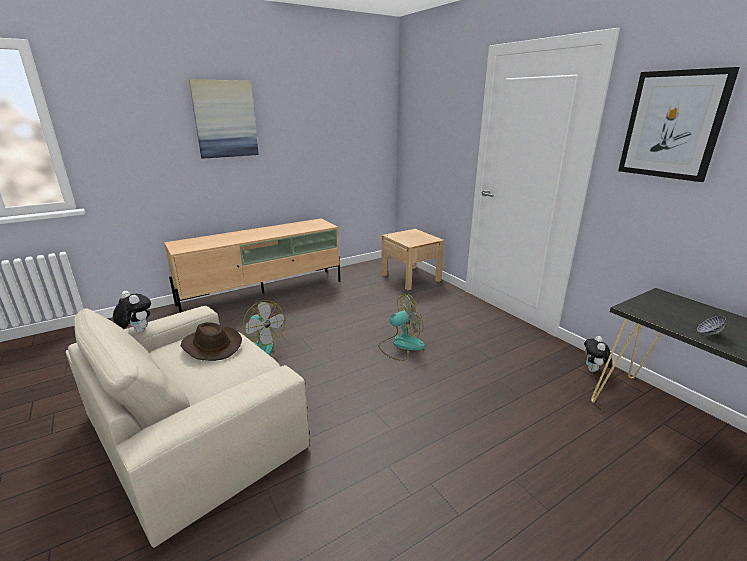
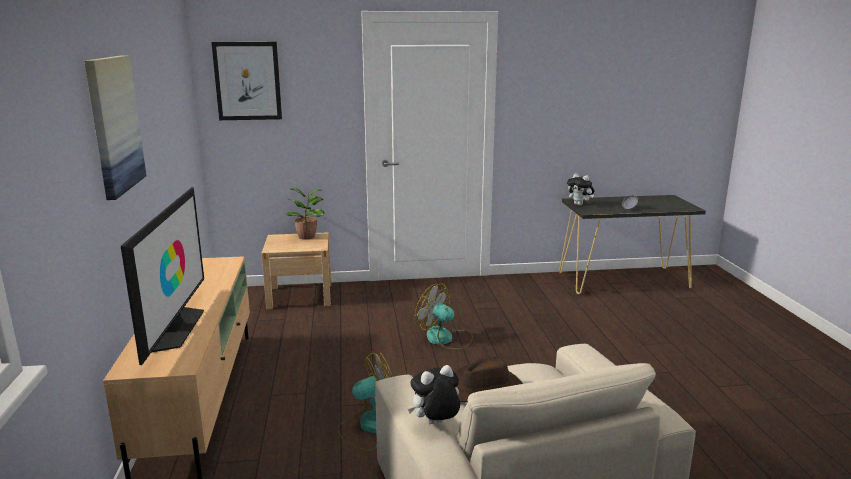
camera: 65 degrees left, 5 degrees down
fan [378,294,425,361] -> fan turned 60 degrees counterclockwise [415,284,473,350]
plush toy [584,336,612,372] -> plush toy moved to [567,173,595,206]
picture [618,67,740,182] -> picture moved to [211,42,282,120]
none -> television [121,187,204,365]
none -> potted plant [286,188,325,240]

